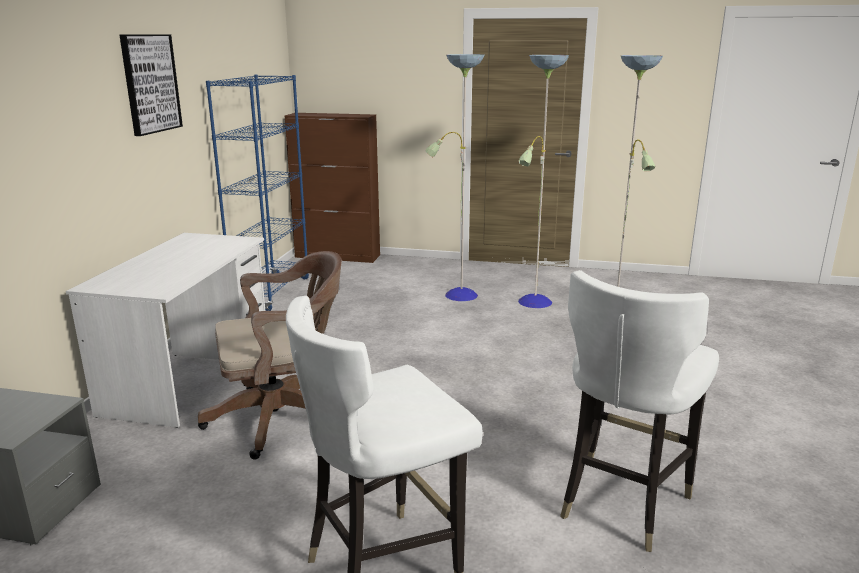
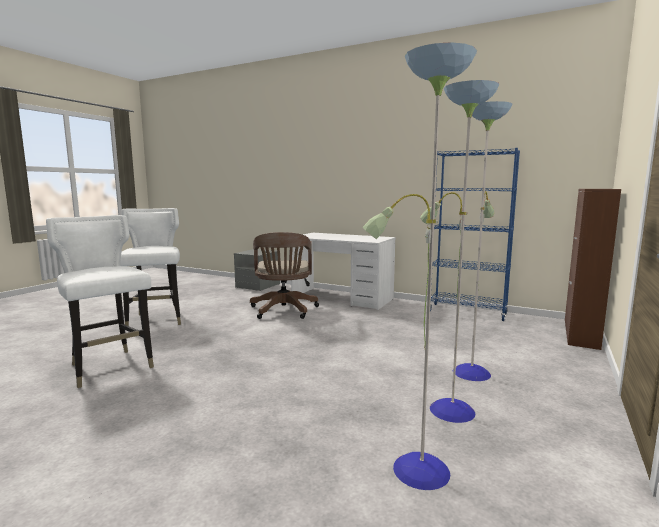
camera: 105 degrees right, 10 degrees down
picture [120,34,183,136] -> none

